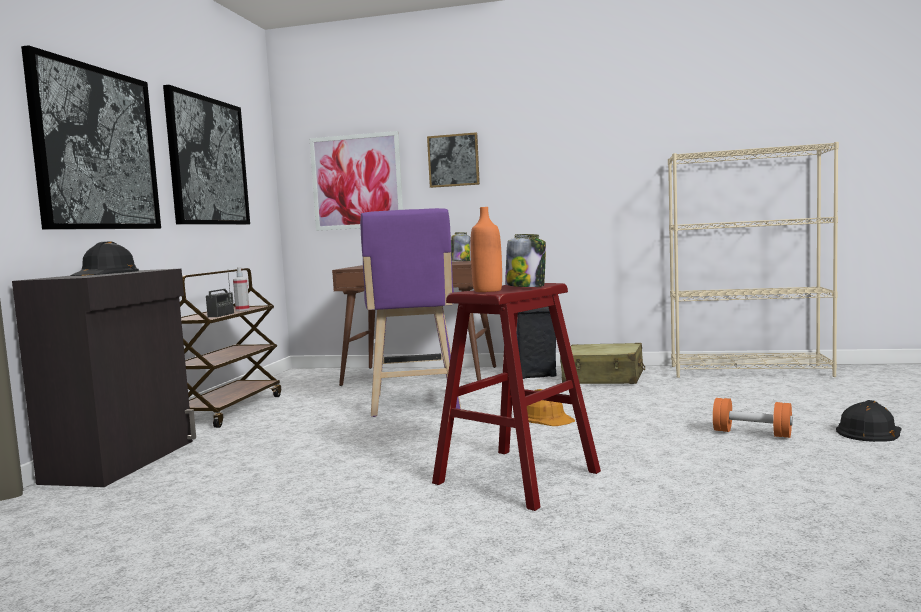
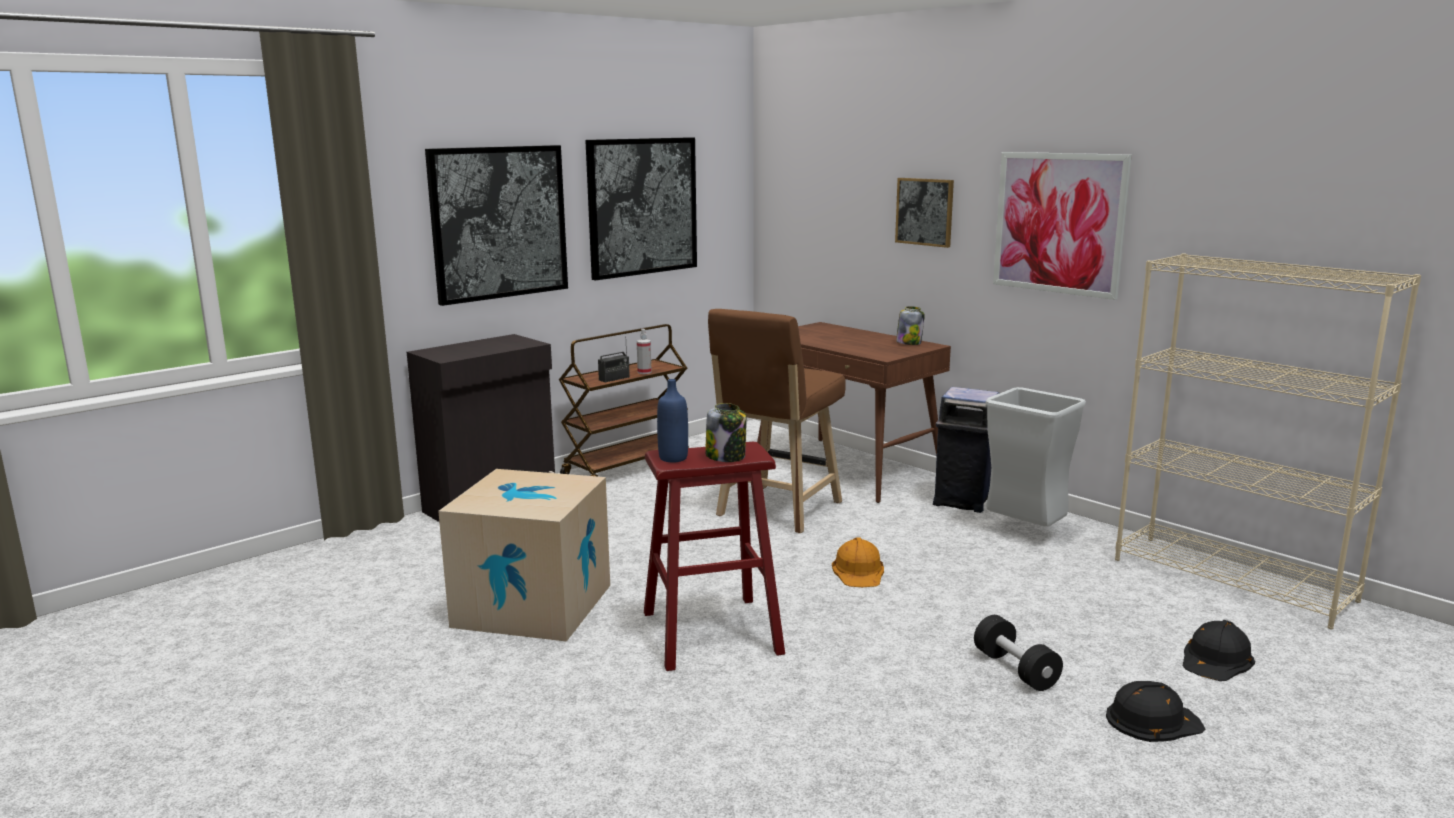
camera: 35 degrees right, 10 degrees up
black hard hat [71,242,139,276] -> black hard hat moved to [1183,620,1255,681]
picture [310,131,403,231] -> picture moved to [993,152,1132,300]
purple stool [360,208,461,417] -> brown stool [708,309,846,533]
orange bottle [471,207,502,292] -> blue bottle [657,379,688,463]
beige suitcase [560,343,645,384] -> grey trash can [986,387,1086,526]
orange dumbbell [713,398,793,438] -> black dumbbell [974,615,1063,691]
none -> cardboard box [438,469,610,642]

